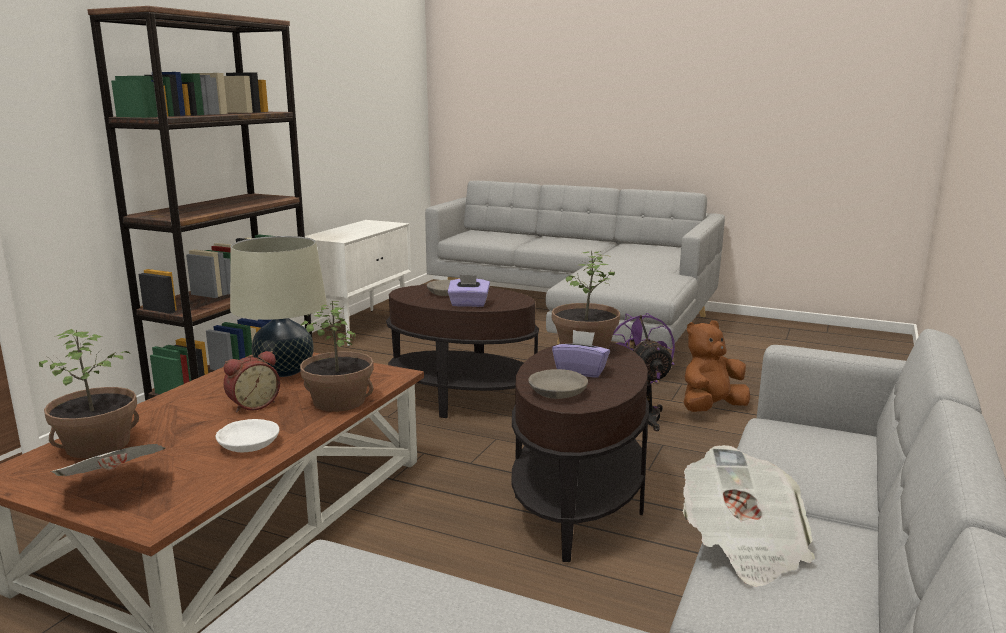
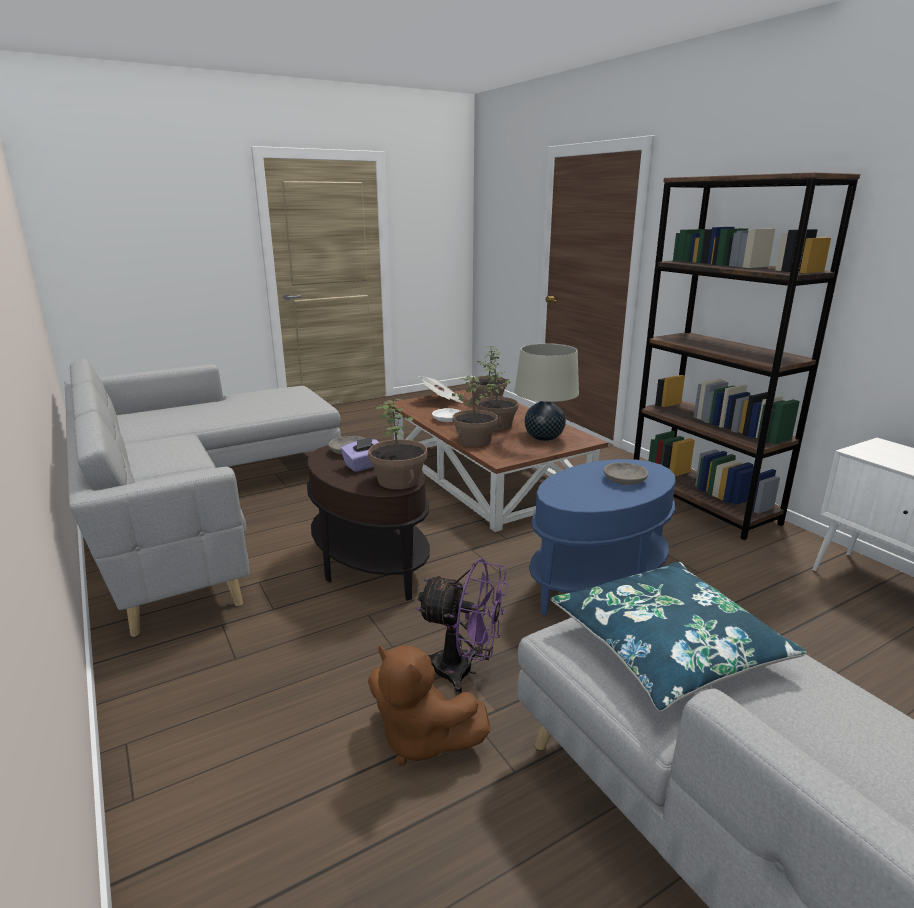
camera: 125 degrees right, 5 degrees up
alarm clock [223,351,280,413] -> potted plant [476,365,518,431]
brown side table [386,285,539,418] -> blue side table [529,459,675,616]
purple tissue box [448,275,490,307] -> none
newspaper [683,445,815,587] -> none
brown plush toy [684,320,750,412] -> brown plush toy turned 120 degrees clockwise [368,645,491,765]
none -> blue pillow [551,561,807,712]

